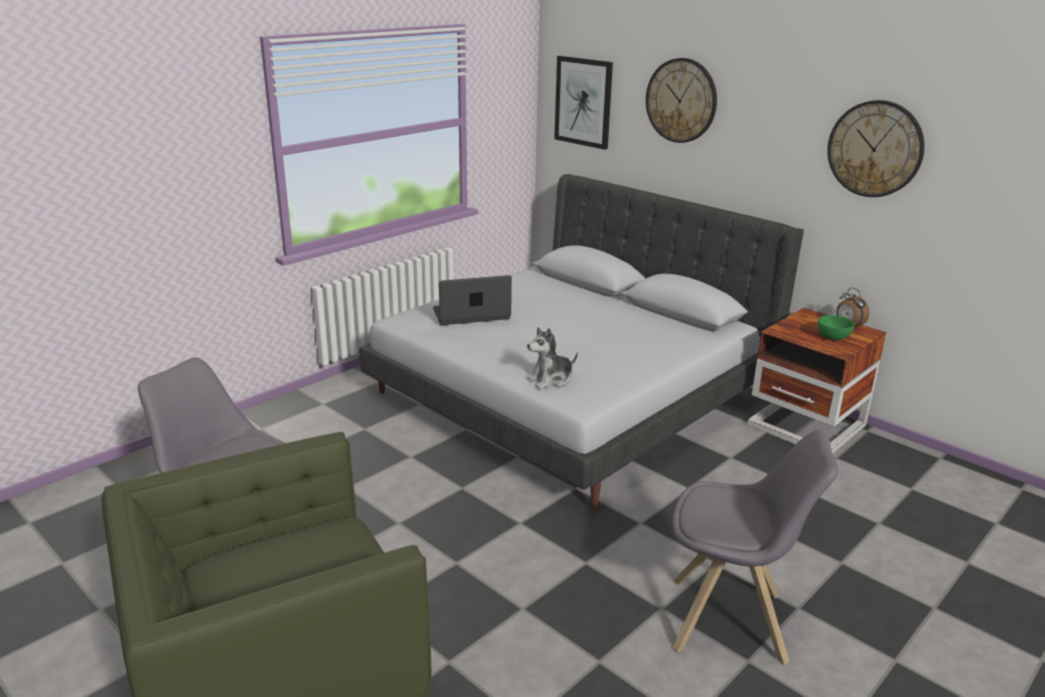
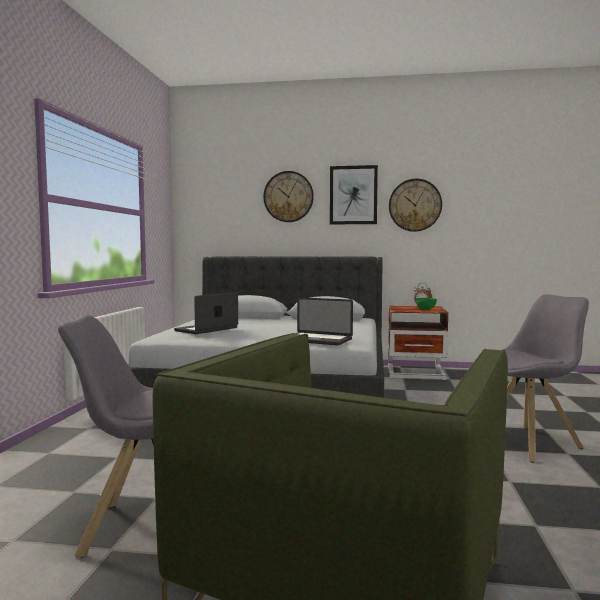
camera: 35 degrees left, 20 degrees down
plush toy [527,327,578,389] -> laptop [295,297,353,346]
picture [554,56,613,150] -> picture moved to [330,165,378,224]

